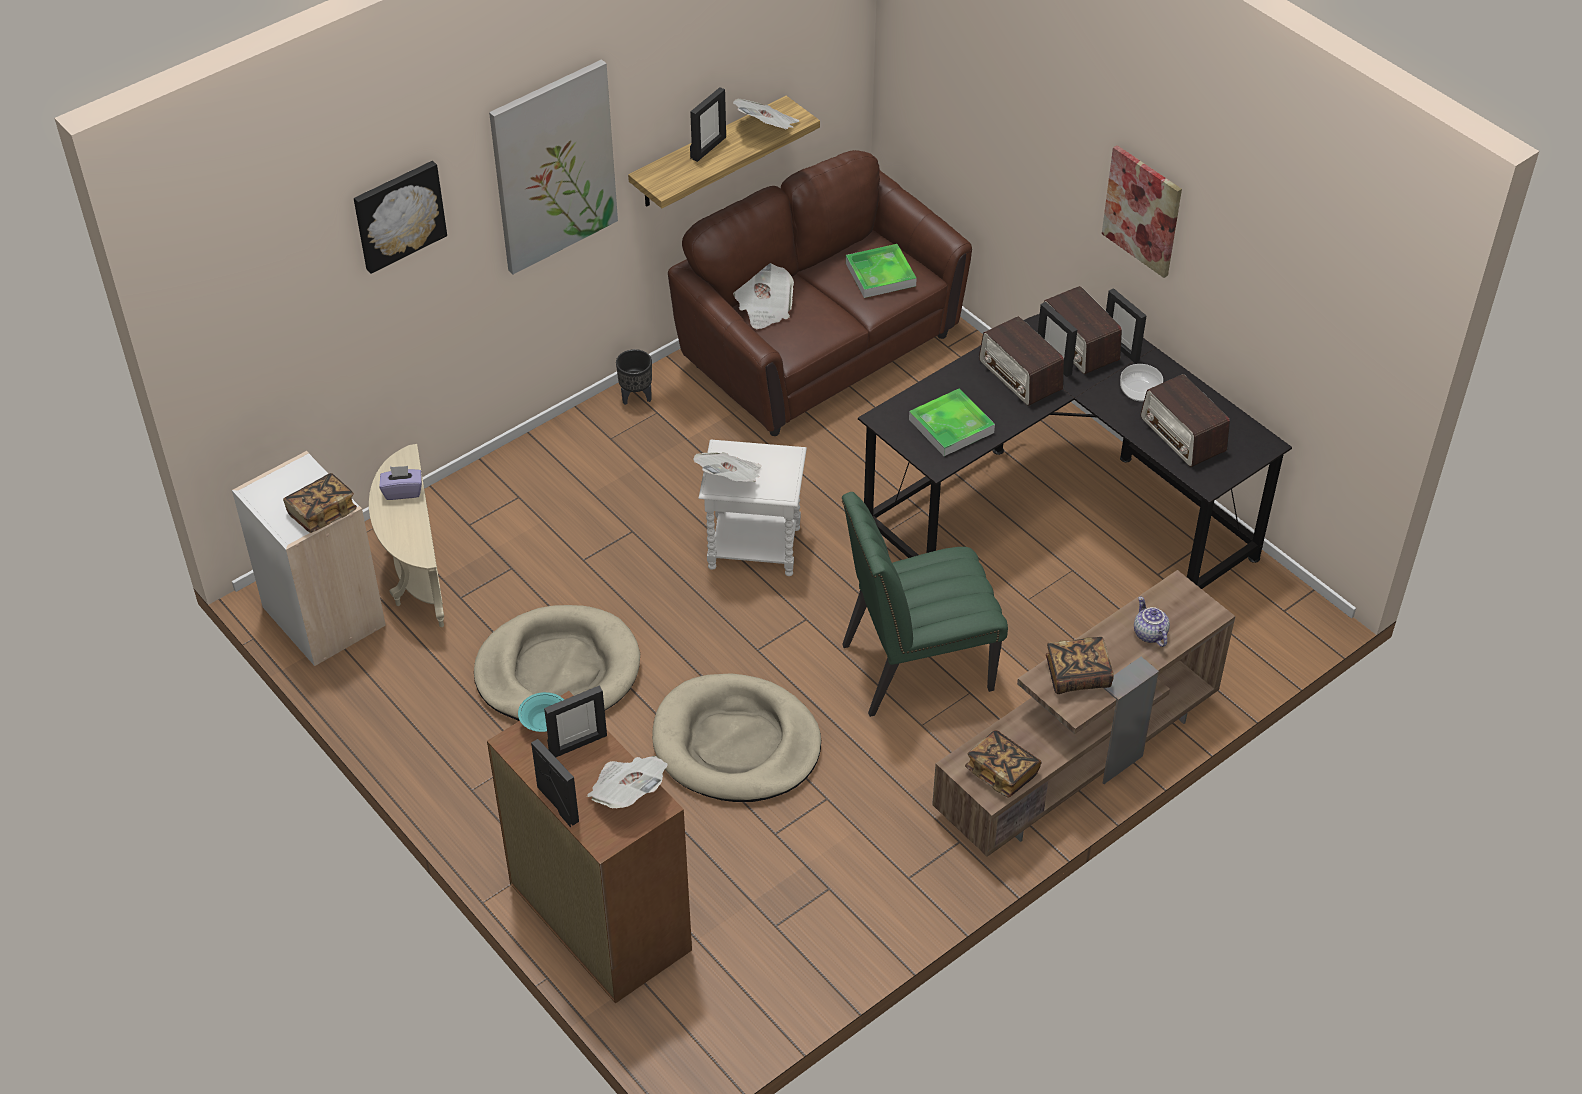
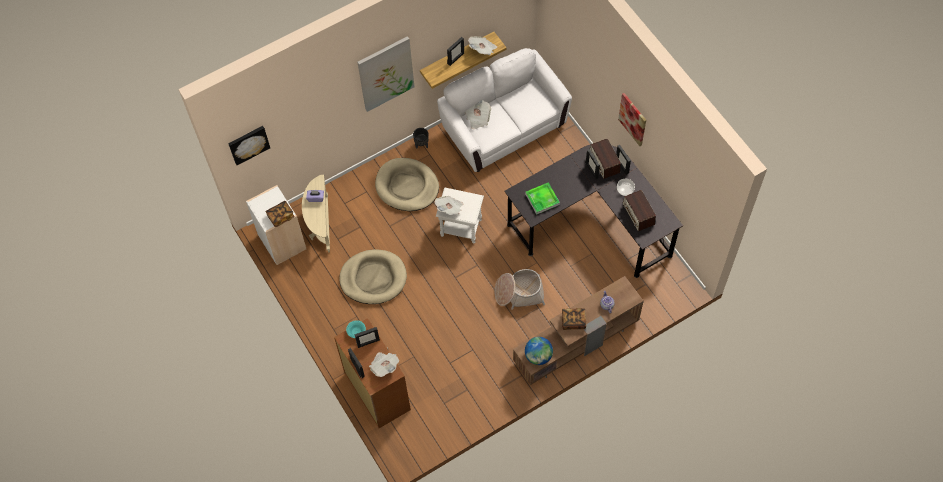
camera: 10 degrees right, 15 degrees up
picture [354,161,447,274] -> picture moved to [228,126,270,165]
beige dog bed [652,673,821,802] -> beige dog bed moved to [375,158,439,211]
brown sofa [668,150,972,436] -> white sofa [437,48,572,172]
green chair [842,492,1008,717] -> basket [494,269,545,310]
tray [846,244,917,298] -> none
book [965,730,1041,798] -> globe [525,337,553,365]
radio [979,316,1064,406] -> none

